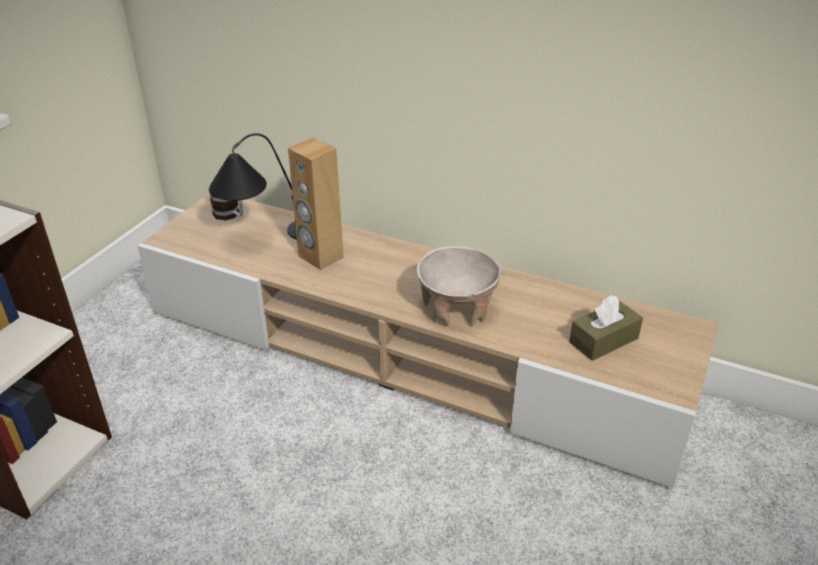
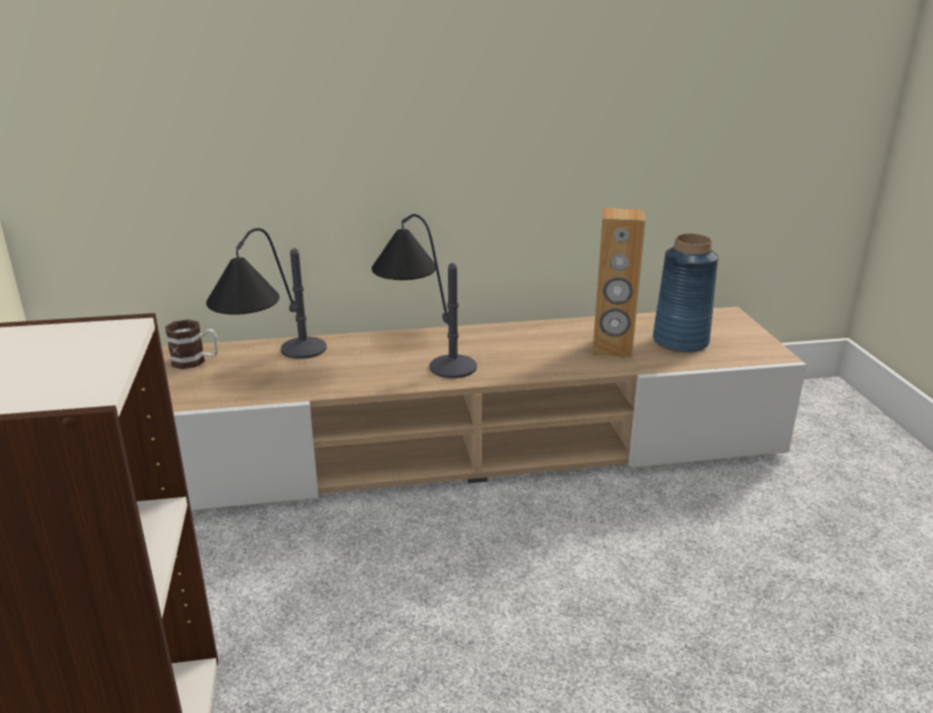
camera: 35 degrees left, 10 degrees down
brown speaker [288,137,344,270] -> brown speaker moved to [592,208,646,358]
beige bowl [416,246,502,326] -> none
brown tissue box [569,295,643,361] -> blue vase [653,234,719,353]
none -> table lamp [372,214,477,378]

